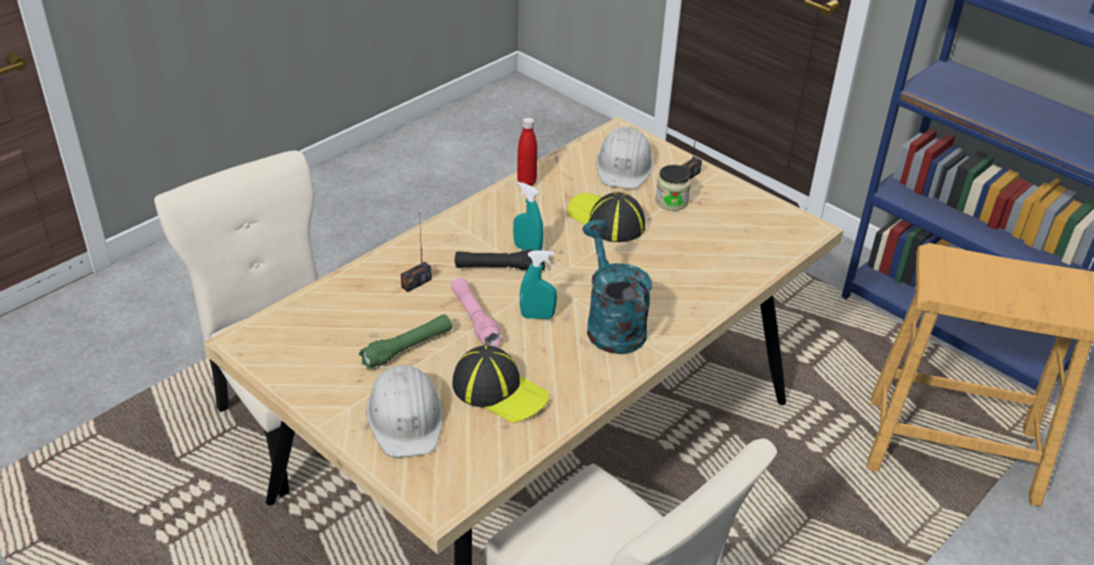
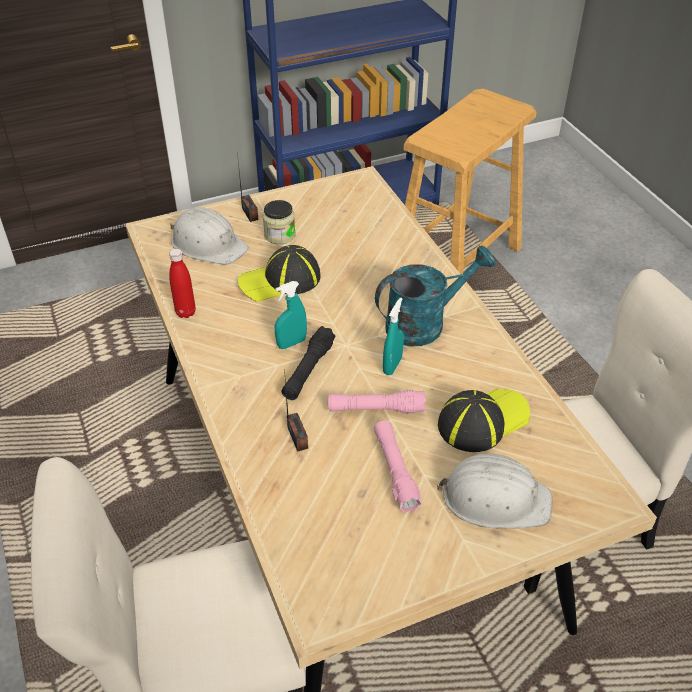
camera: 65 degrees left, 5 degrees up
green flashlight [359,314,452,370] -> pink flashlight [374,421,422,513]
turquoise watering can [582,219,652,354] -> turquoise watering can turned 150 degrees clockwise [375,245,495,346]

